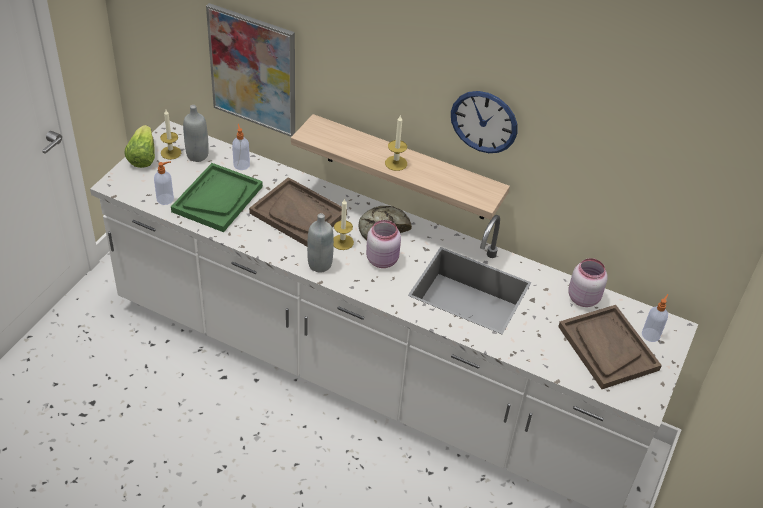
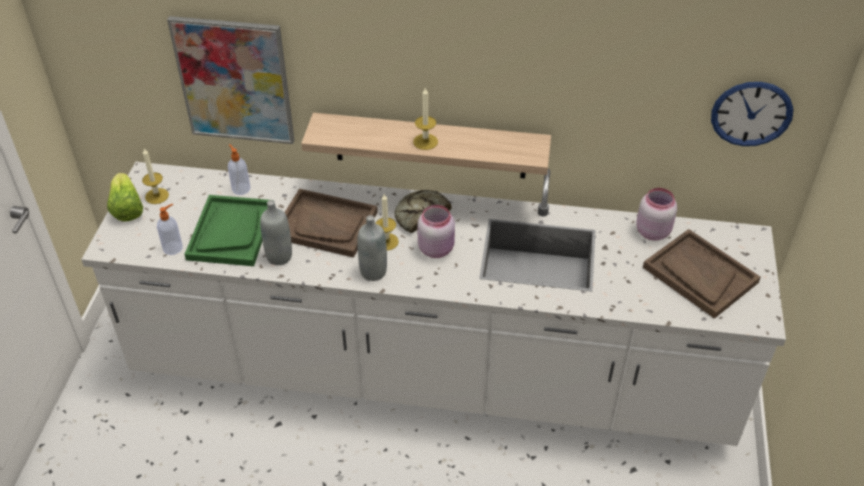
camera: 15 degrees left, 0 degrees up
grey bottle [183,105,209,162] -> grey bottle moved to [260,200,292,265]
wall clock [451,91,517,153] -> wall clock moved to [711,82,794,146]
soap dispenser [642,294,669,342] -> none

